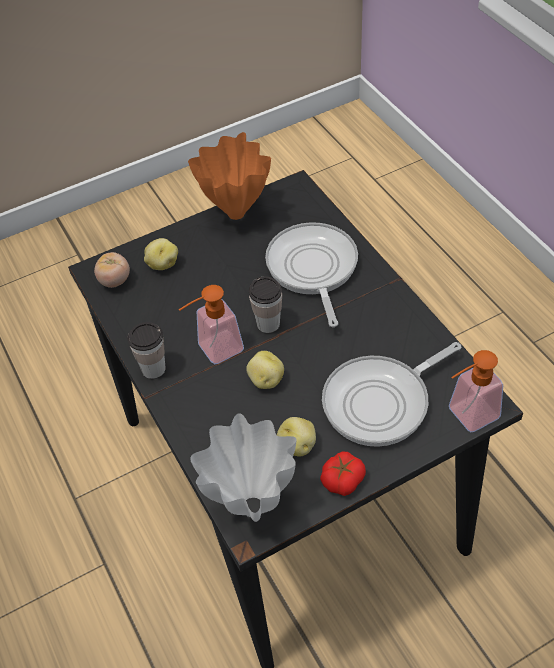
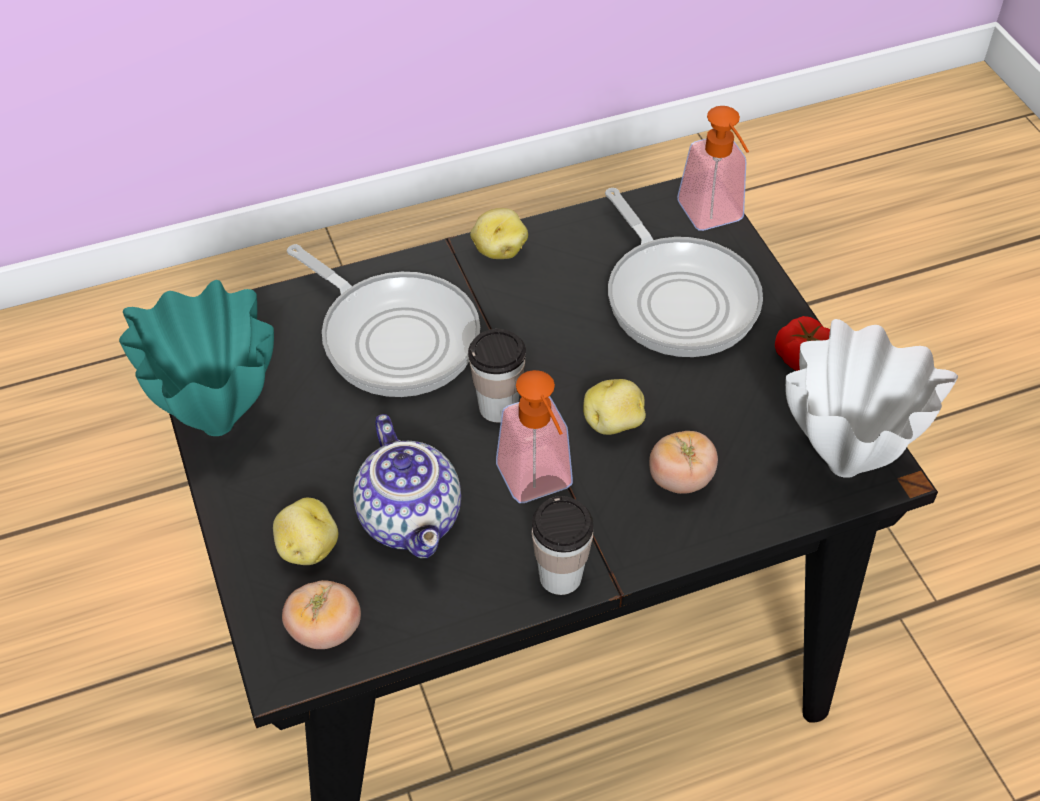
camera: 85 degrees left, 0 degrees up
orange vase [188,132,271,220] -> turquoise vase [119,280,274,436]
frying pan [265,222,358,327] -> frying pan turned 135 degrees counterclockwise [287,244,480,397]
potato [277,417,316,457] -> potato moved to [470,208,528,259]
none -> teapot [353,414,461,558]
none -> tomato [649,431,718,494]

